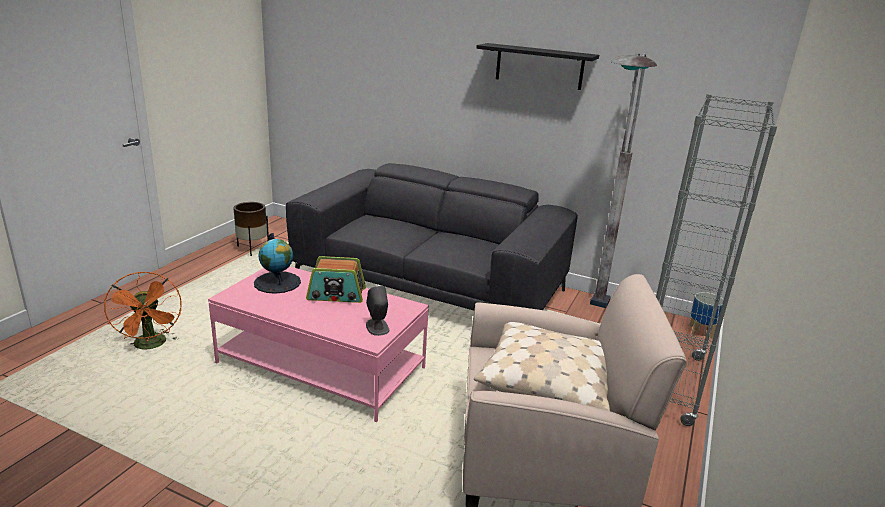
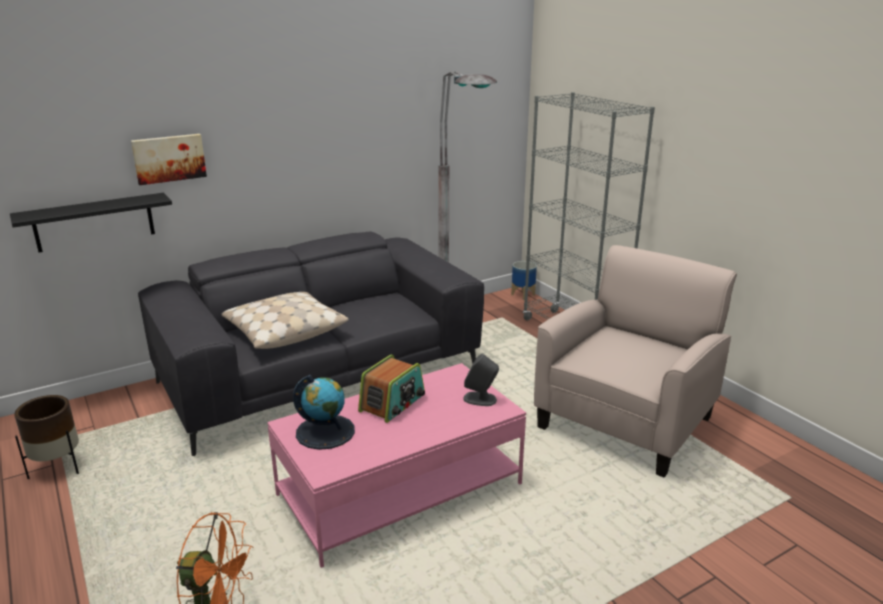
camera: 55 degrees left, 0 degrees up
beige pillow [474,322,610,411] -> beige pillow moved to [221,292,349,349]
black shelf [476,43,599,90] -> black shelf moved to [10,193,172,253]
none -> picture [131,134,207,185]

